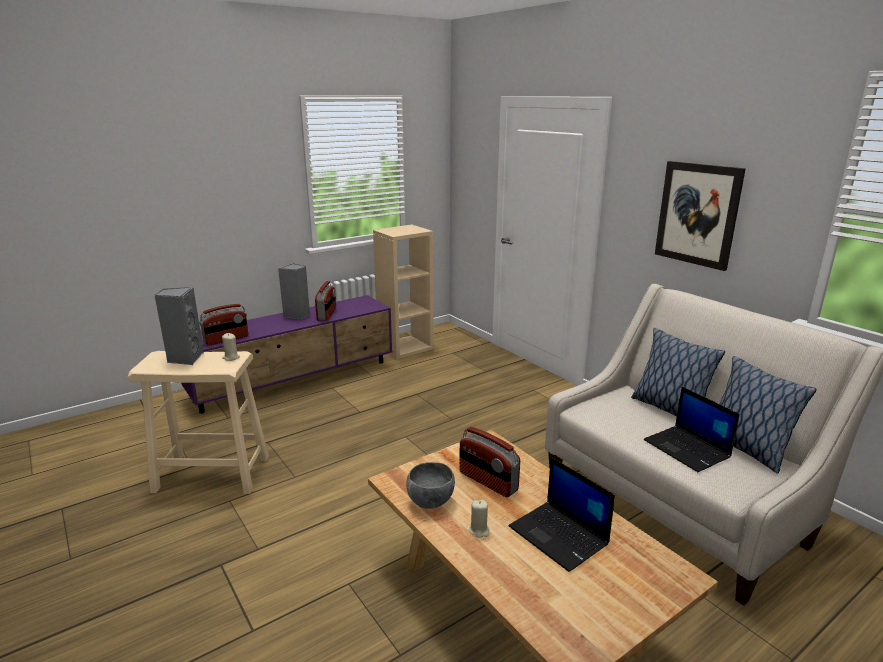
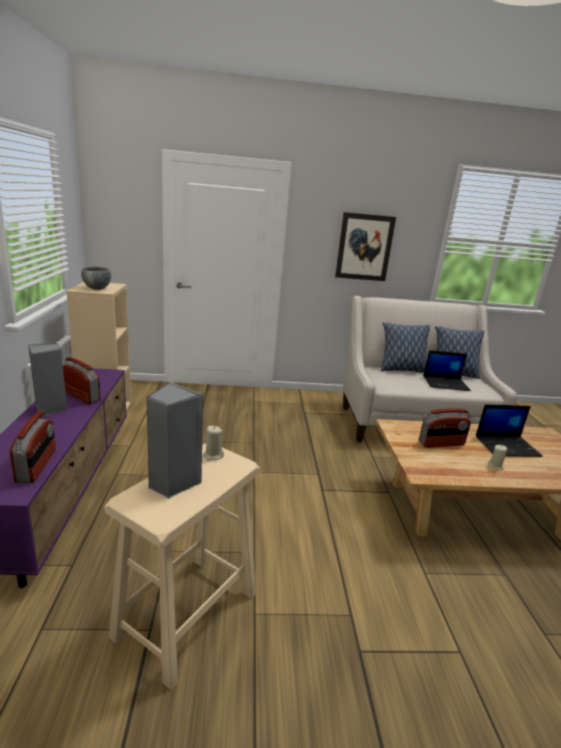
camera: 60 degrees left, 0 degrees up
grey bowl [407,462,455,509] -> grey bowl moved to [81,267,111,290]

